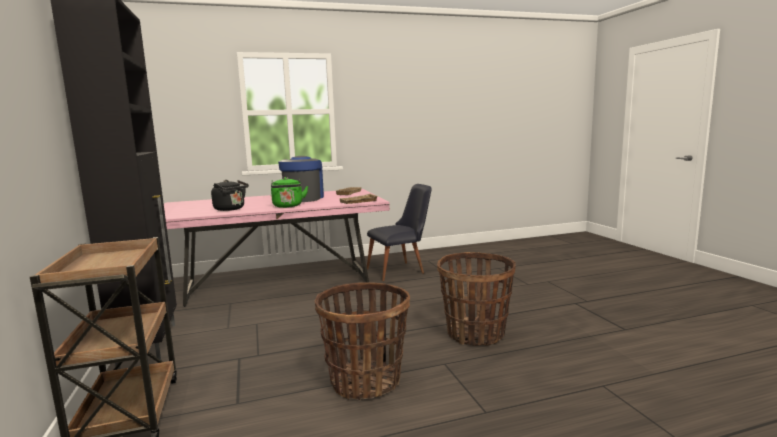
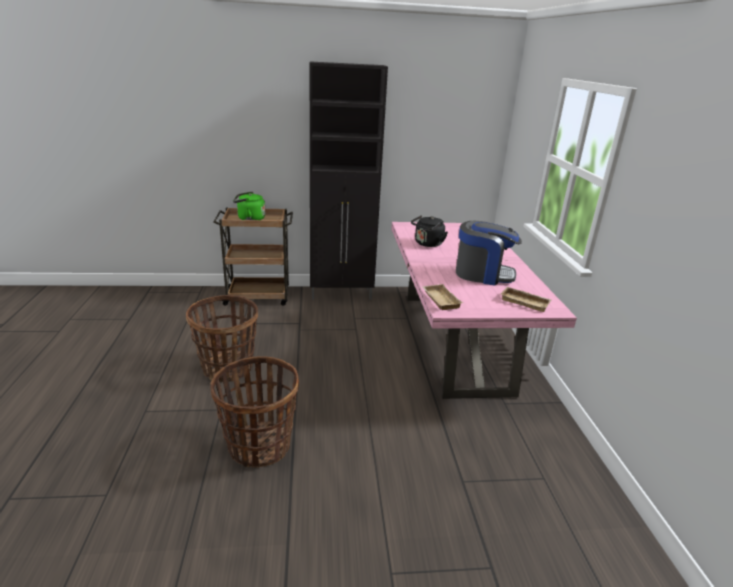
camera: 100 degrees right, 15 degrees up
green kettle [271,177,308,208] -> green kettle moved to [233,192,265,220]
black chair [367,184,432,281] -> none

